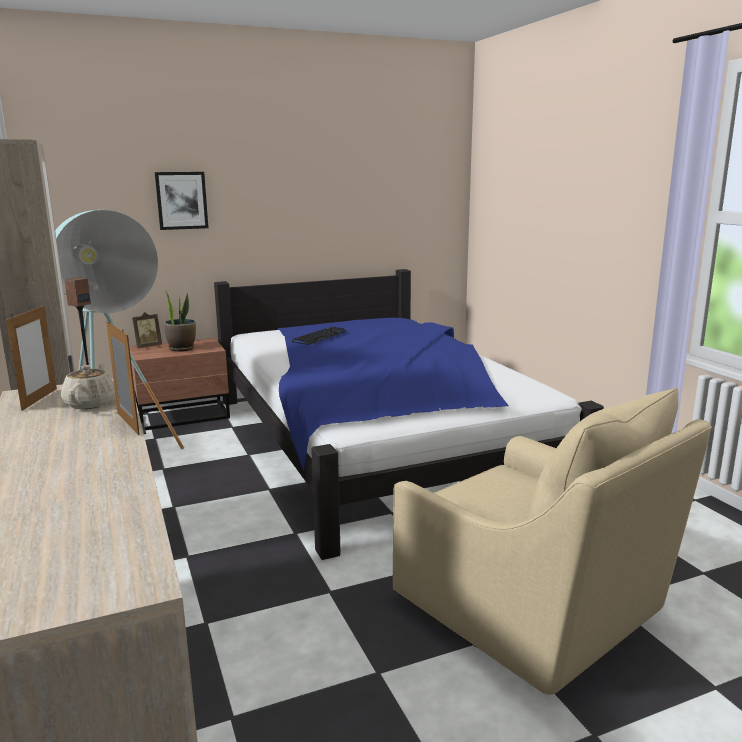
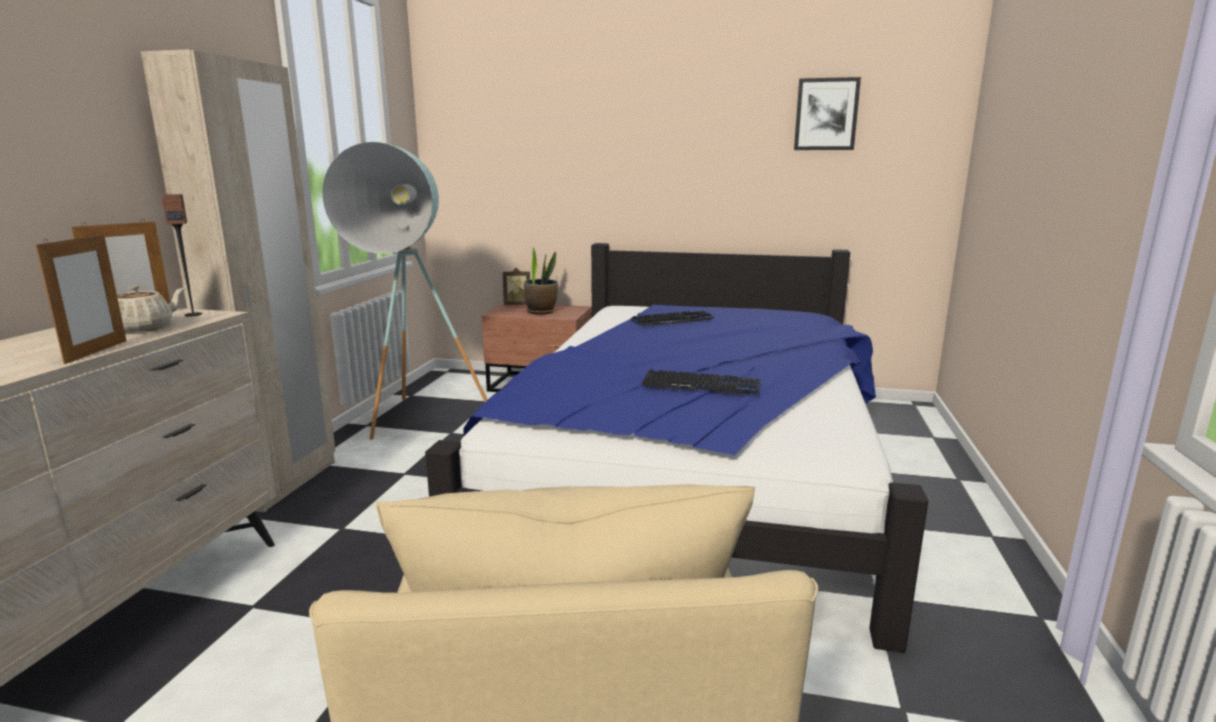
camera: 35 degrees right, 0 degrees up
picture [155,172,208,230] -> picture moved to [794,77,861,150]
none -> keyboard [641,369,760,394]

